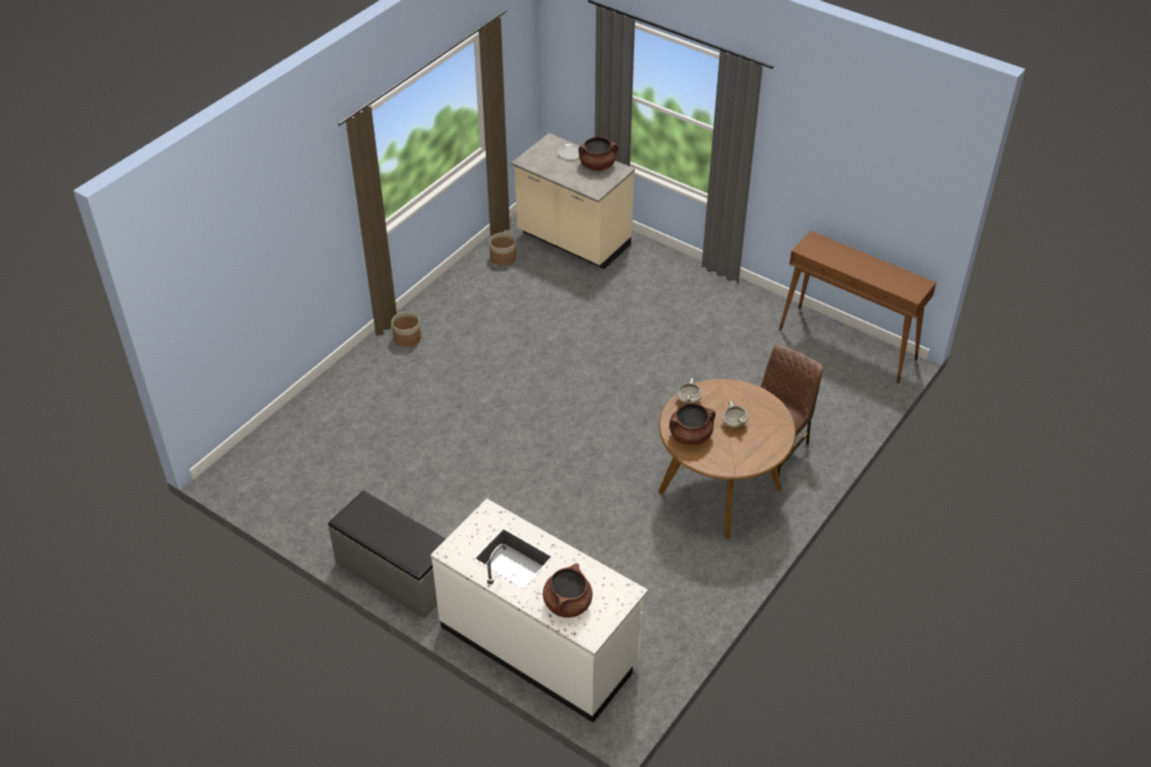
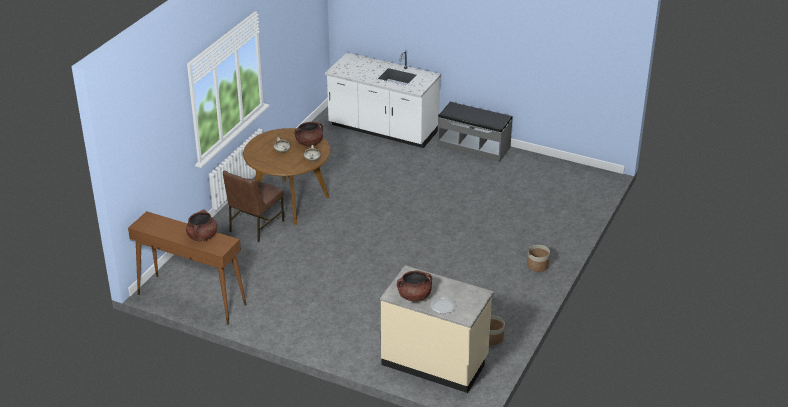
camera: 170 degrees right, 10 degrees down
brown cooking pot [543,563,593,618] -> brown cooking pot moved to [186,209,217,241]

